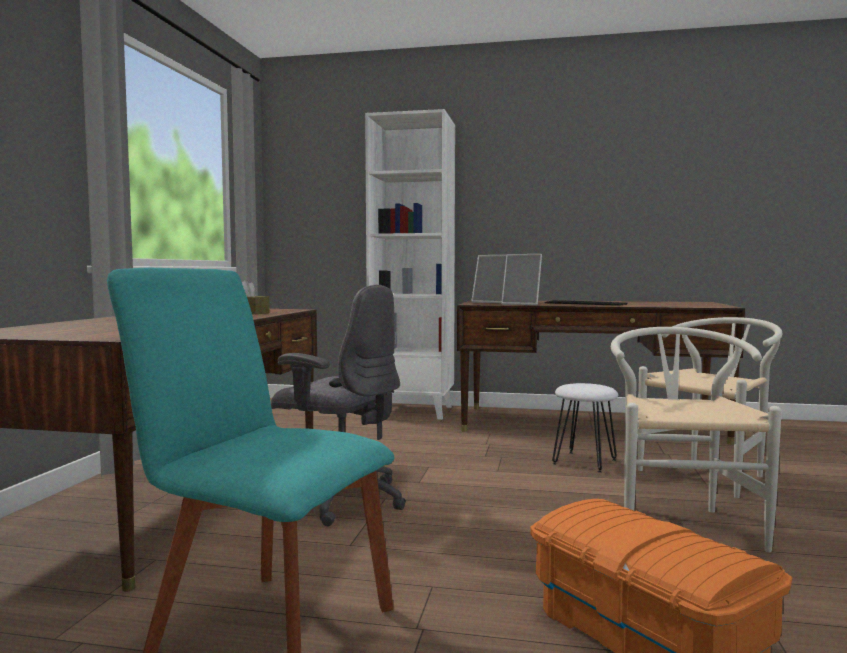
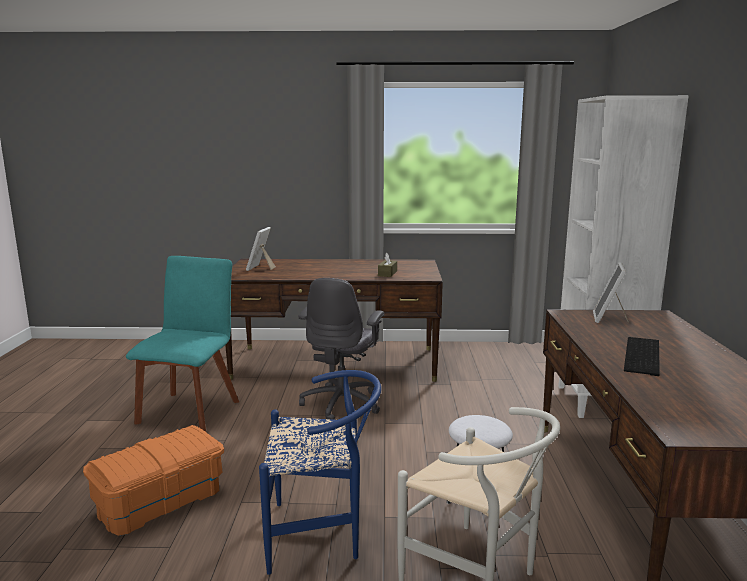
camera: 80 degrees right, 10 degrees up
picture frame [501,254,542,305] -> picture frame moved to [246,227,275,271]
white chair [611,327,782,552] -> blue chair [259,370,381,575]

